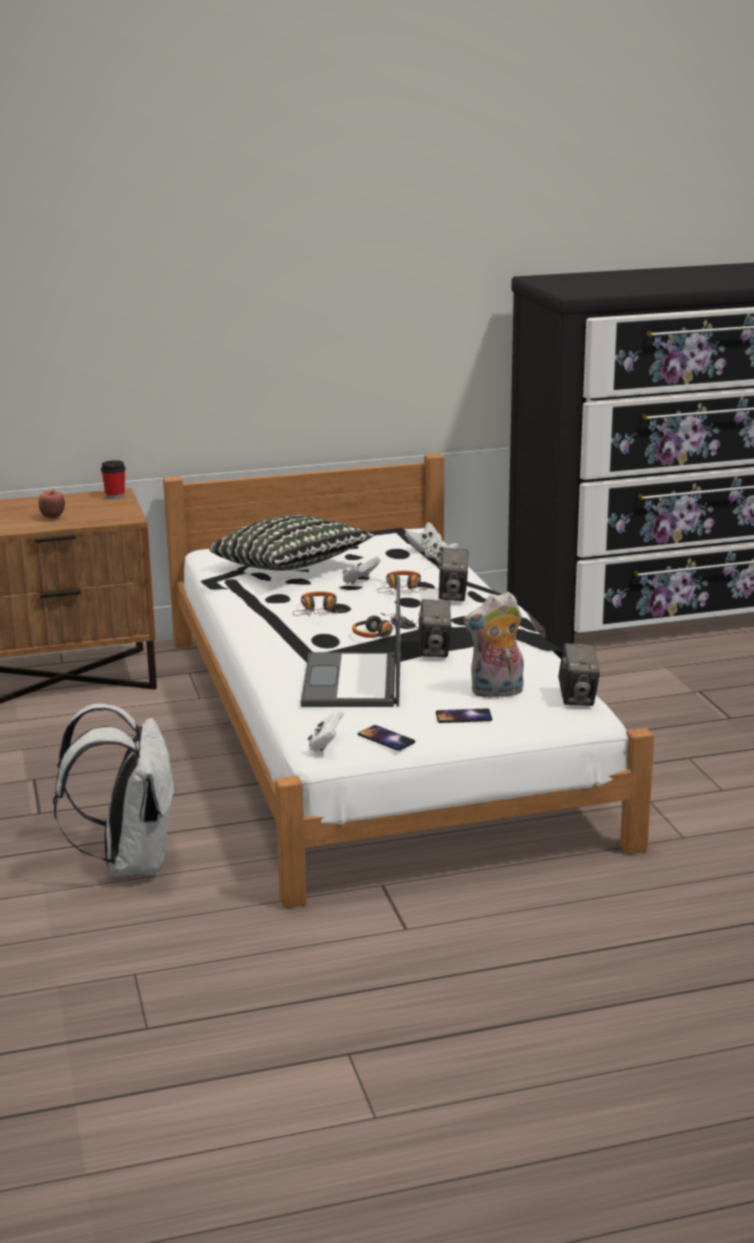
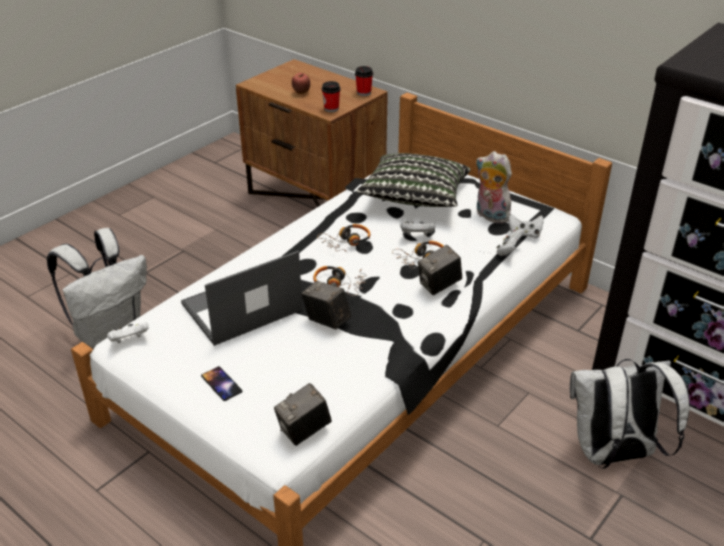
camera: 55 degrees right, 15 degrees up
phone [358,725,415,751] -> none
camera [418,599,452,658] -> camera turned 75 degrees clockwise [301,281,352,329]
plush toy [463,592,524,698] -> plush toy moved to [476,151,514,224]
none -> cup [322,81,341,112]
none -> white backpack [570,359,690,469]

